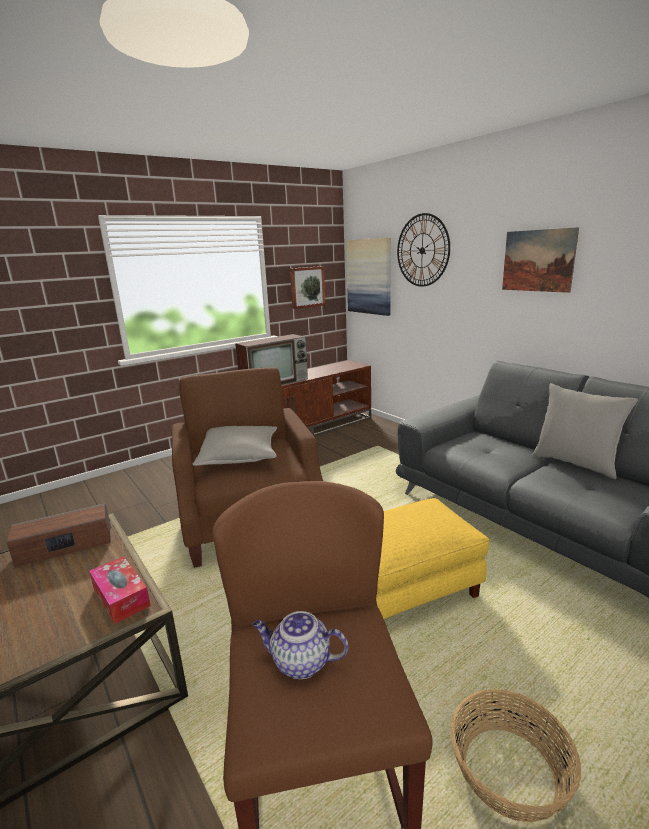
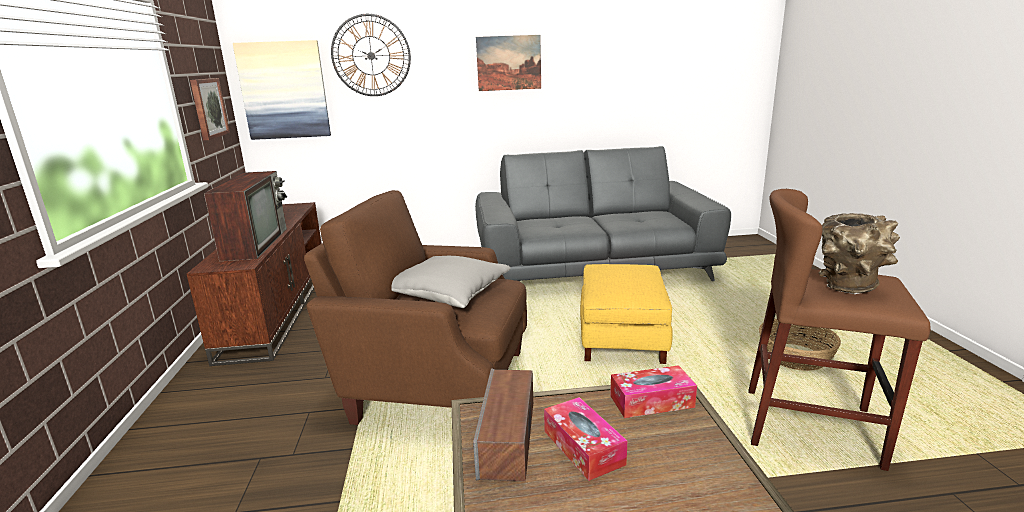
camera: 60 degrees left, 0 degrees up
teapot [252,611,348,679] -> brown vase [819,213,900,294]
grey pillow [532,383,638,479] -> none
none -> tissue box [544,397,627,481]

